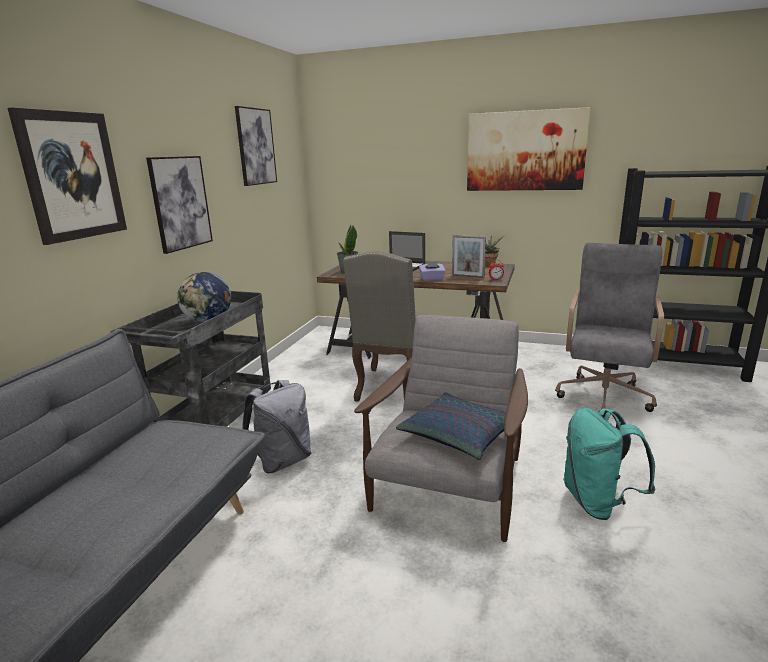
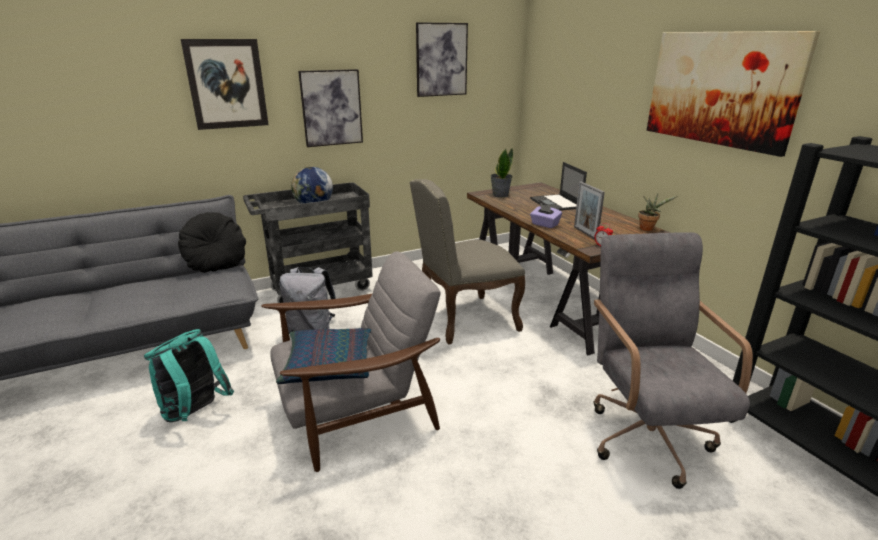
camera: 45 degrees right, 5 degrees up
grey office chair [555,243,664,412] -> grey office chair turned 75 degrees counterclockwise [593,232,753,489]
turquoise backpack [563,408,656,520] -> turquoise backpack moved to [144,329,234,422]
none -> black pillow [178,212,246,273]

